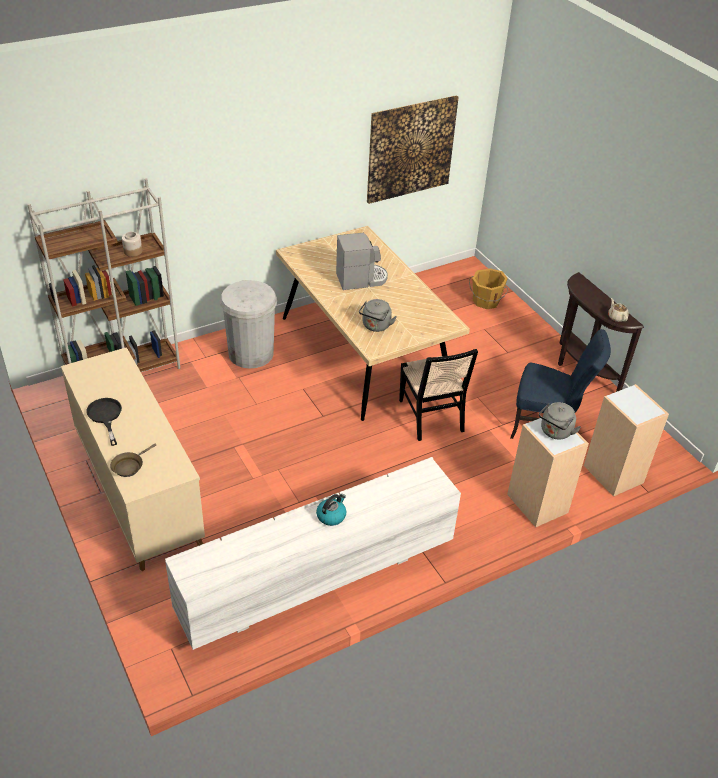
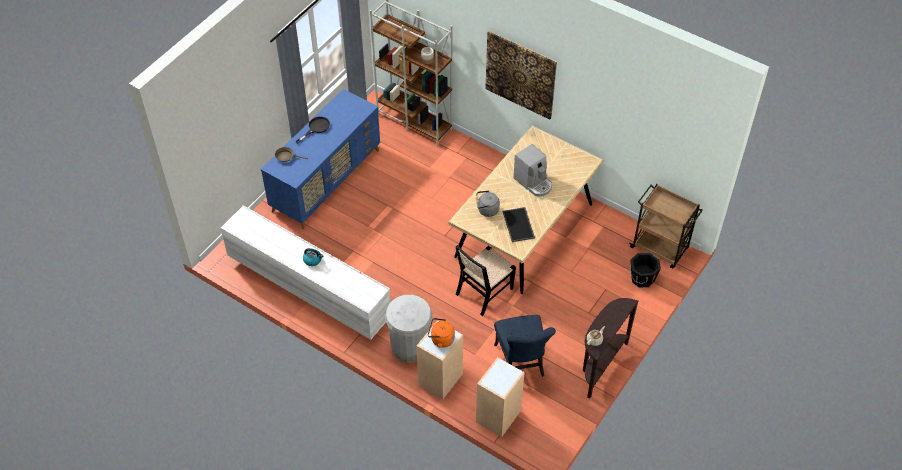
camera: 65 degrees right, 10 degrees up
beige dresser [61,347,205,571] -> blue dresser [260,89,380,229]
white trash can [220,280,277,369] -> white trash can moved to [385,295,432,363]
picture [367,95,459,204] -> picture moved to [485,31,557,120]
orange bucket [469,268,508,309] -> black bucket [630,253,661,288]
grey kettle [539,402,581,440] -> orange kettle [428,318,455,348]
none -> tray [503,207,535,242]
none -> brown cart [629,184,703,268]

